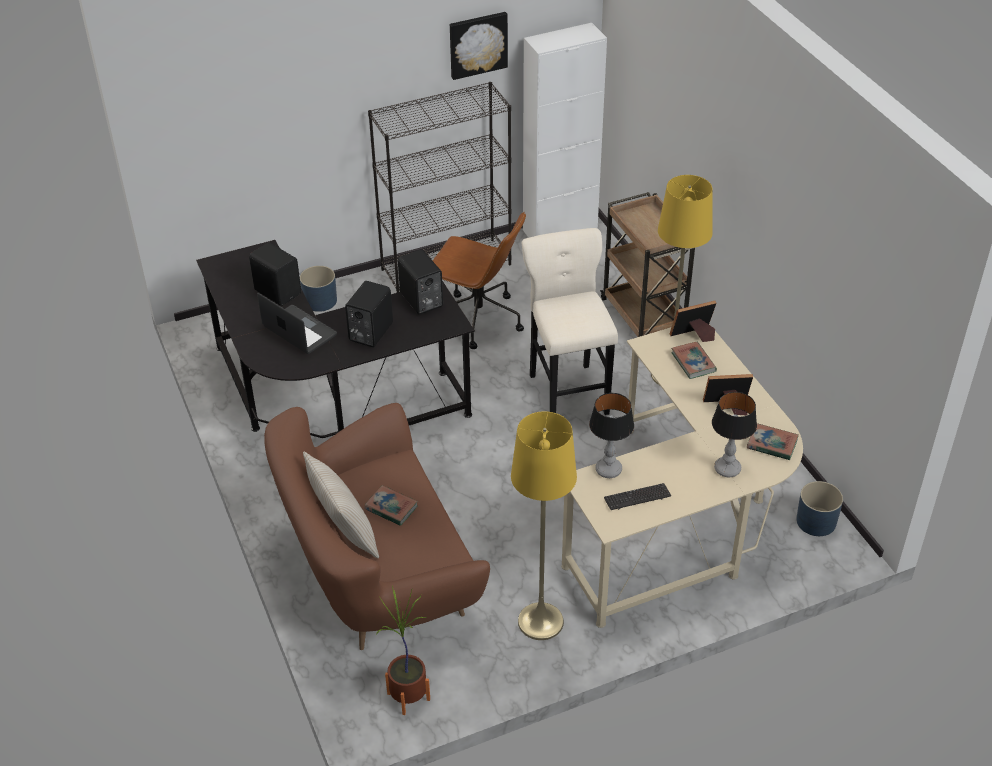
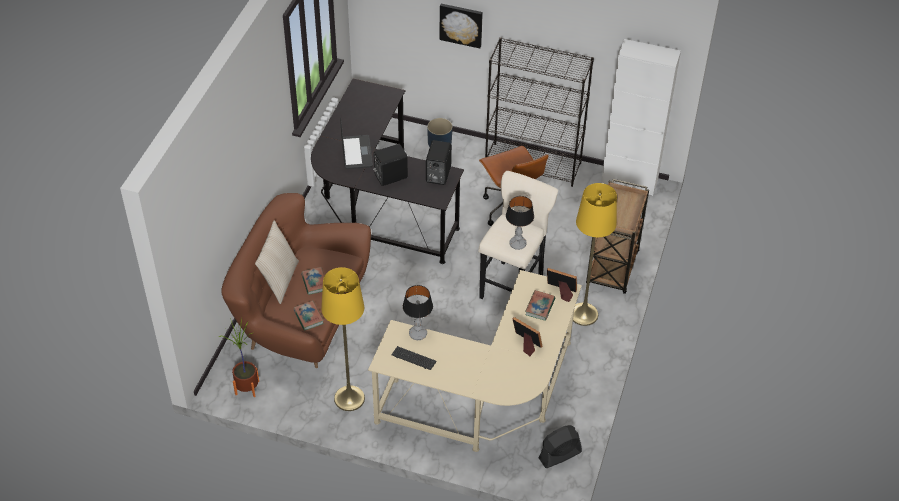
camera: 40 degrees right, 5 degrees up
black speaker [249,243,301,306] -> none
picture [450,12,508,80] -> picture moved to [439,4,483,48]
table lamp [712,392,757,477] -> table lamp moved to [506,196,534,250]
book [747,423,799,460] -> book moved to [293,301,324,331]
blue planter [796,481,843,536] -> black fan [539,425,582,468]

